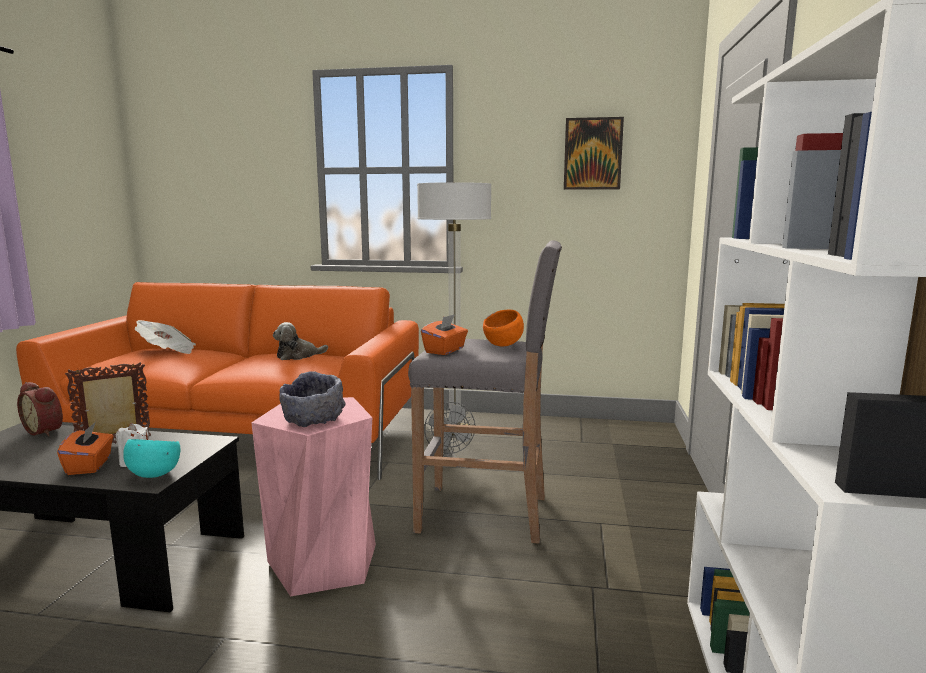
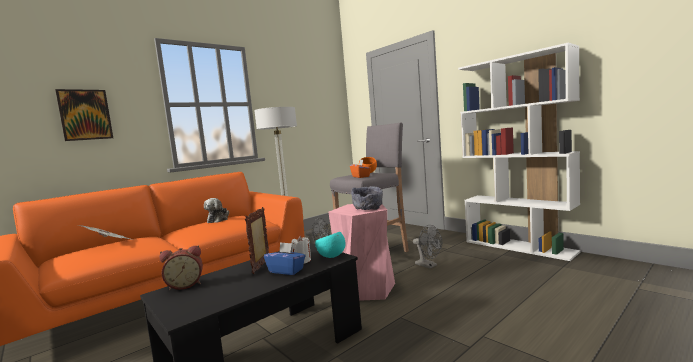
camera: 50 degrees left, 5 degrees down
orange tissue box [57,422,113,475] -> blue tissue box [264,242,306,275]
picture [564,117,624,190] -> picture moved to [55,89,113,141]
none -> grey fan [413,225,442,269]

